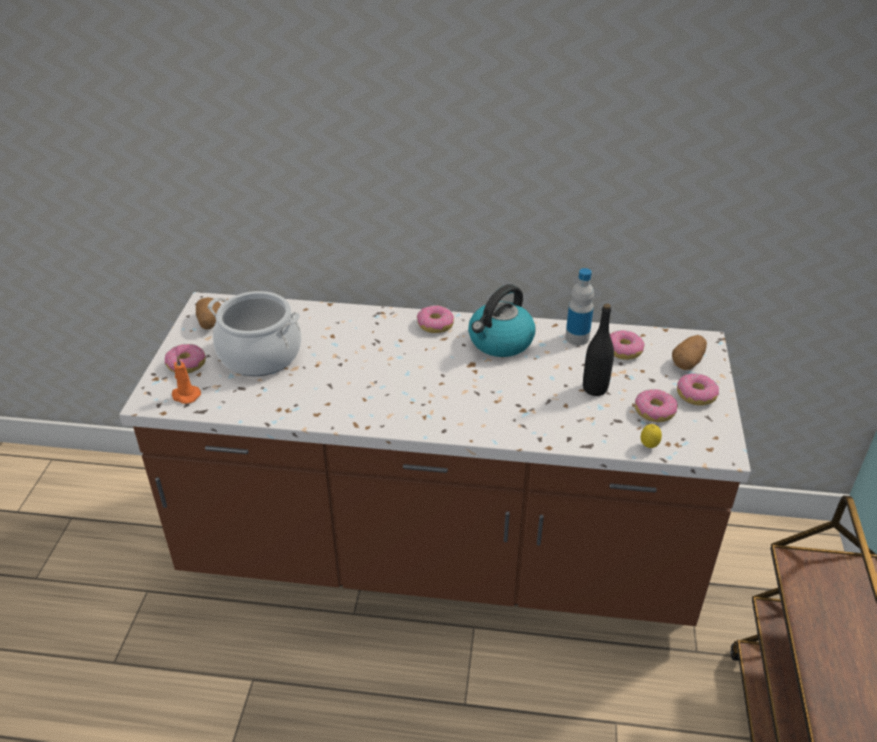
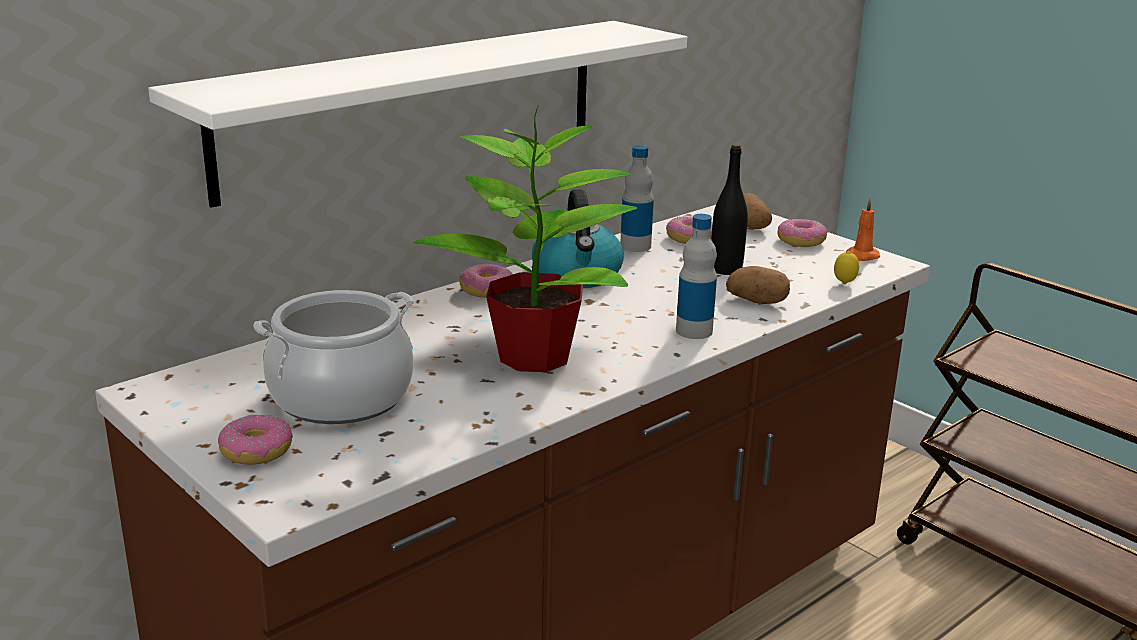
camera: 50 degrees left, 15 degrees down
orange candle [172,356,201,404] -> orange candle moved to [846,198,880,261]
potato [196,297,221,330] -> potato moved to [726,266,790,304]
donut [635,389,678,422] -> none
none -> white shelf [148,21,687,208]
none -> potted plant [414,105,638,372]
none -> bottle [676,214,717,339]

